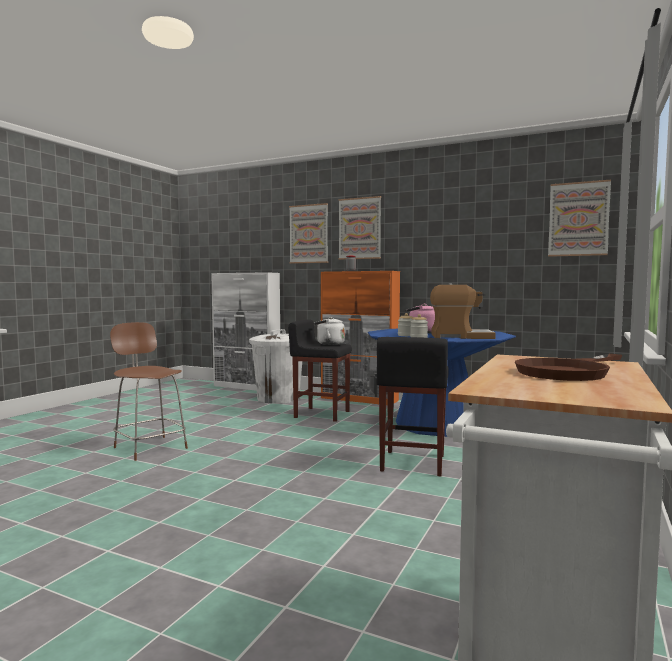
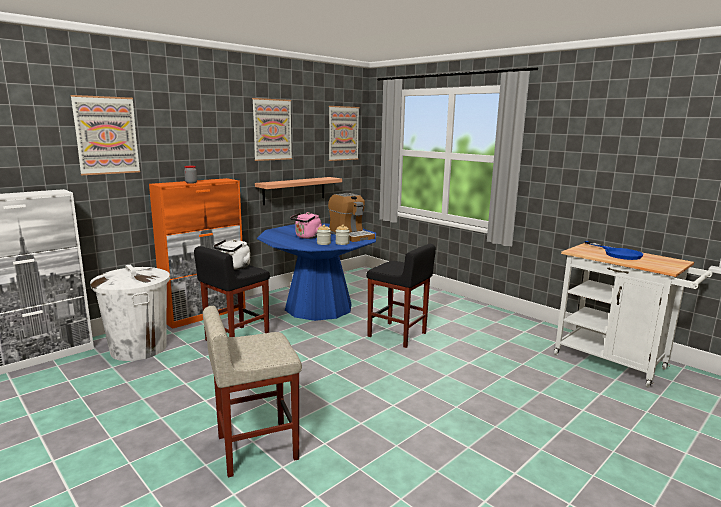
camera: 70 degrees left, 10 degrees up
brown chair [110,322,188,461] -> beige stool [203,306,302,477]
picture [339,196,381,260] -> picture moved to [252,98,292,161]
coffee machine [430,283,496,339] -> coffee machine turned 120 degrees clockwise [328,193,375,242]
brown frying pan [515,354,622,381] -> blue frying pan [584,241,643,260]
none -> shelf [255,177,342,205]

